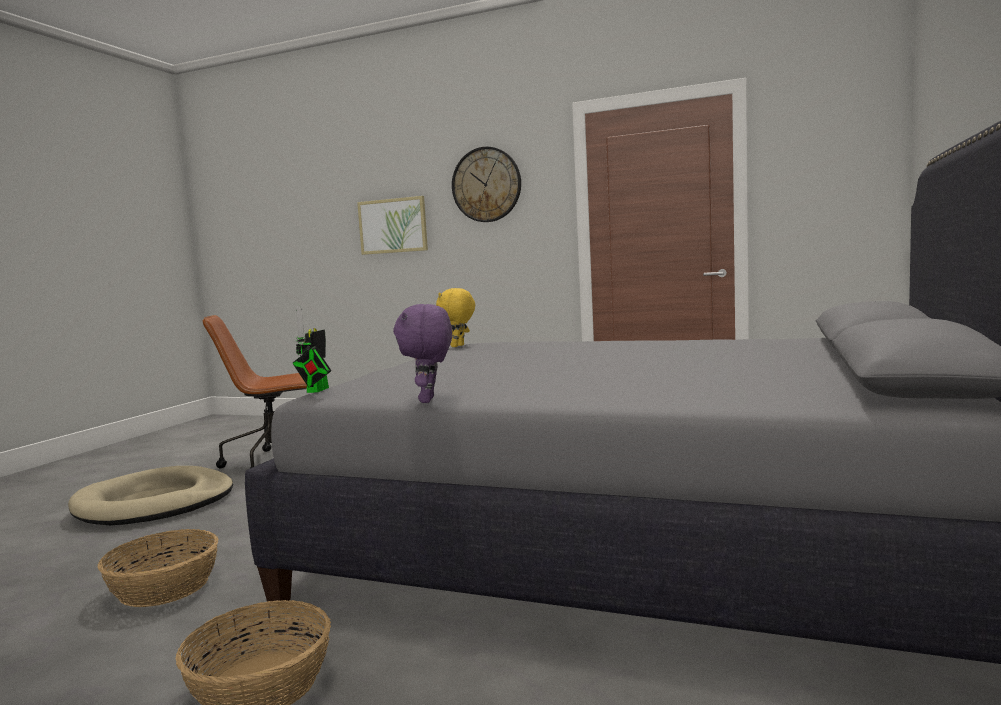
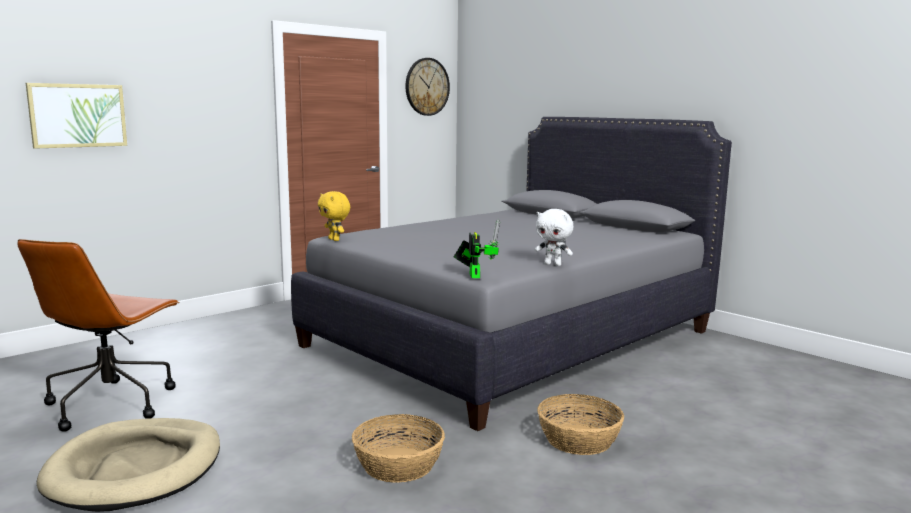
camera: 65 degrees left, 5 degrees up
toy robot [292,305,331,393] -> toy robot turned 135 degrees counterclockwise [454,219,500,278]
purple plush toy [393,304,452,403] -> white plush toy [534,209,573,266]
wall clock [452,147,521,222] -> wall clock moved to [405,58,450,116]

